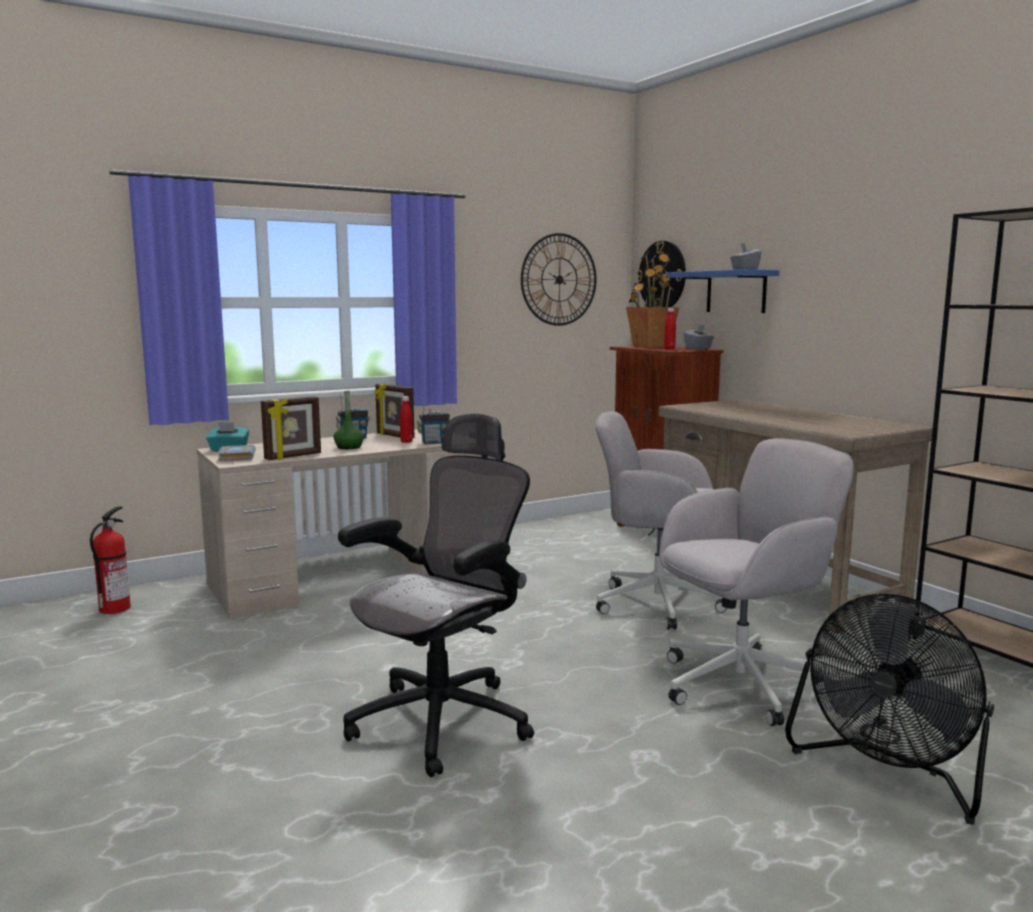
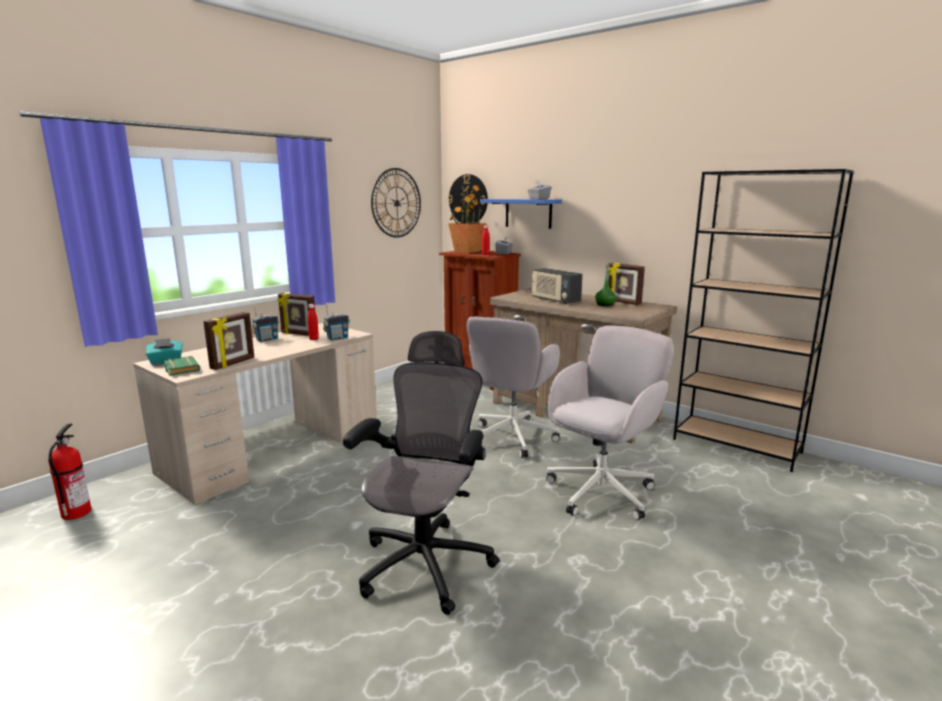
camera: 20 degrees left, 5 degrees up
grey book [218,445,256,461] -> green book [163,356,200,376]
green bottle [334,391,364,449] -> green bottle moved to [595,265,616,306]
grey office chair [595,411,727,630] -> grey office chair turned 60 degrees counterclockwise [467,317,560,458]
black fan [785,594,994,825] -> none
none -> radio [532,268,583,304]
none -> picture frame [609,263,645,305]

